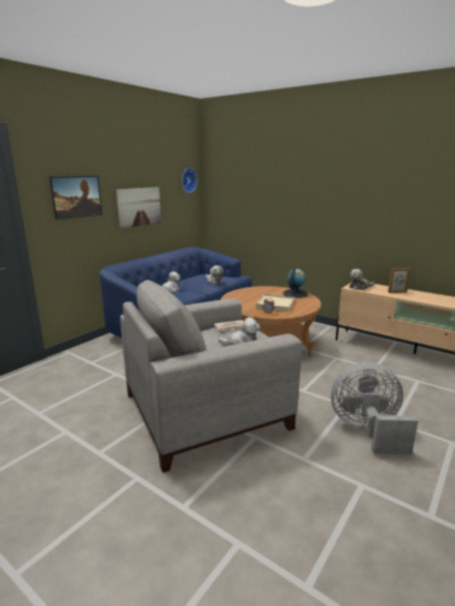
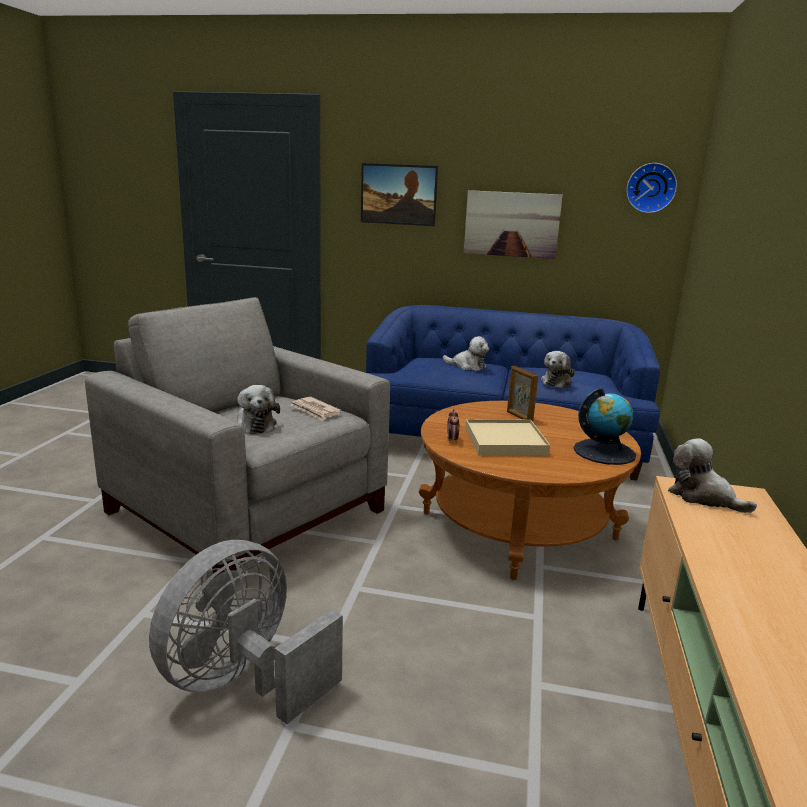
camera: 65 degrees right, 0 degrees up
grey fan [331,363,418,455] -> grey fan turned 120 degrees counterclockwise [149,540,343,724]
picture frame [388,268,411,293] -> picture frame moved to [507,366,538,422]

